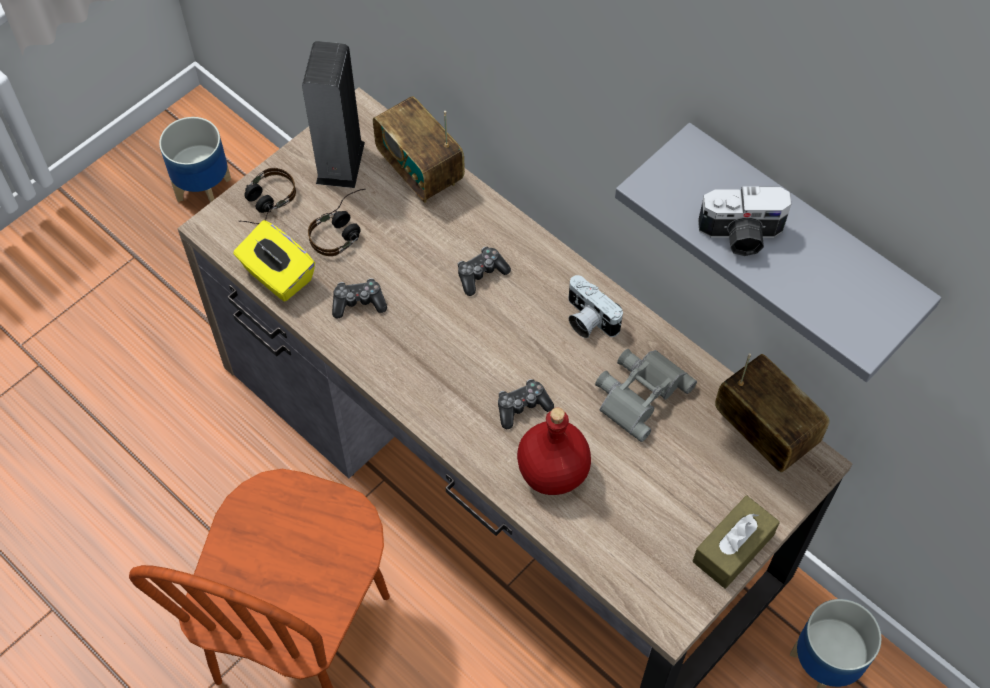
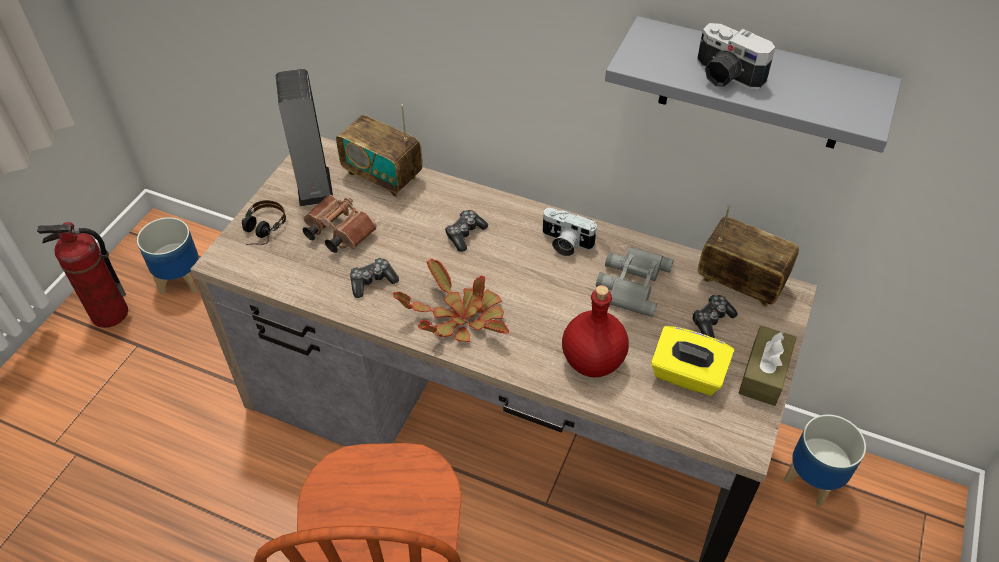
camera: 20 degrees left, 10 degrees down
yellow tissue box [233,220,315,301] -> yellow tissue box moved to [651,326,734,396]
headphones [308,189,365,256] -> brown binoculars [303,195,376,253]
game controller [498,379,554,429] -> game controller moved to [692,295,738,338]
camera [698,186,791,256] -> camera turned 60 degrees clockwise [697,23,776,89]
none -> fire extinguisher [37,222,128,328]
none -> potted plant [393,259,509,342]

